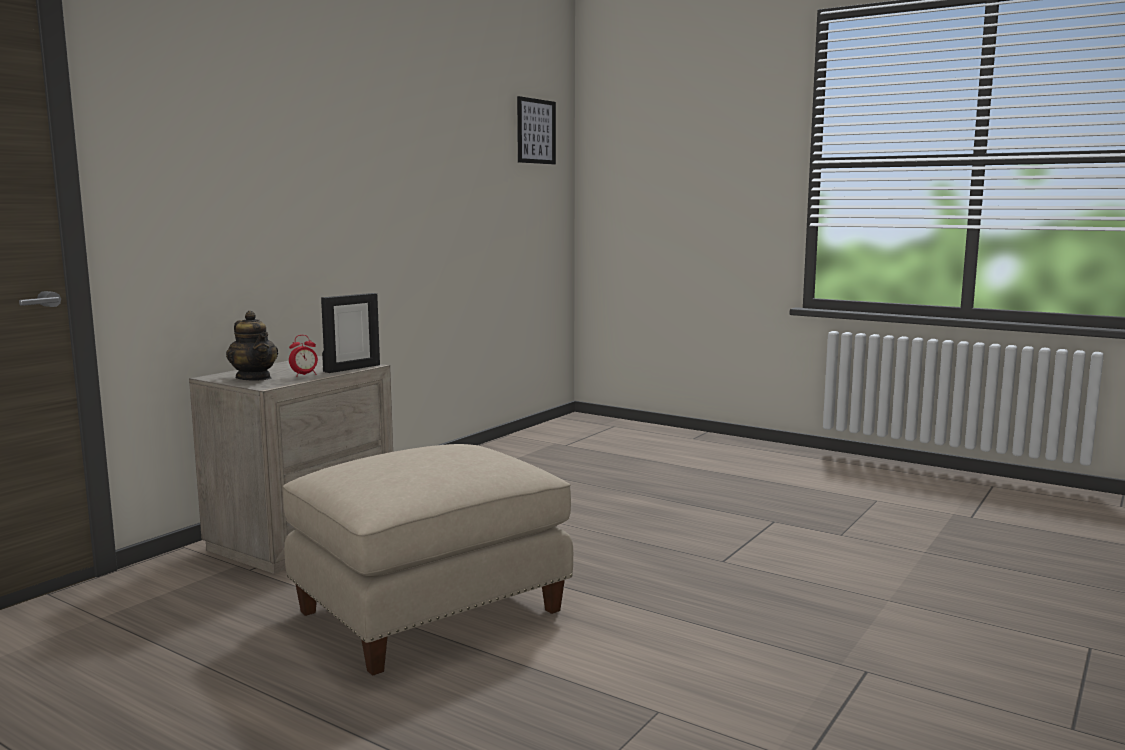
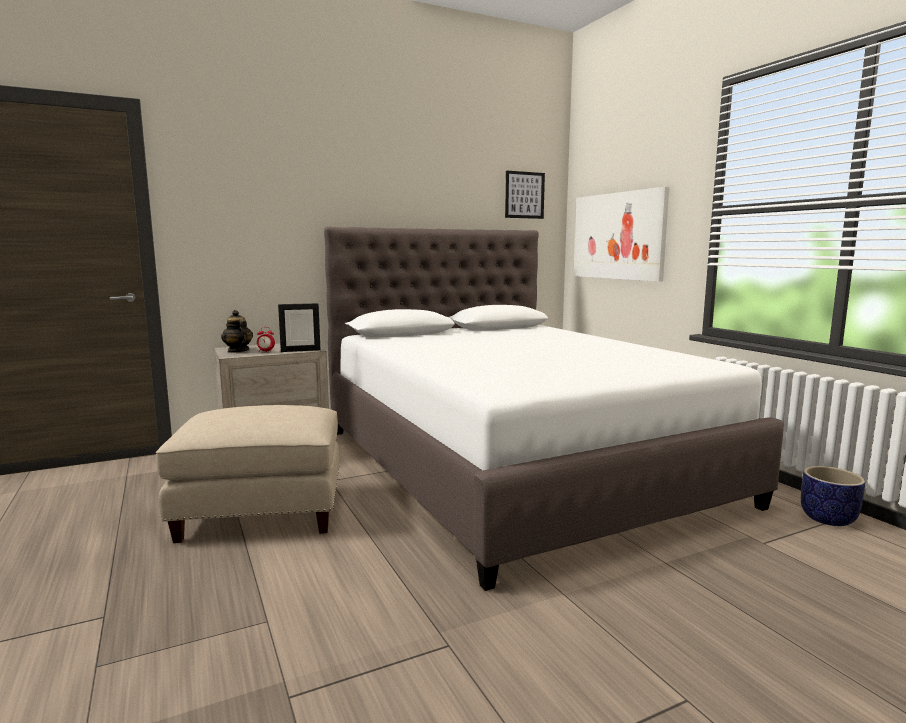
camera: 30 degrees right, 0 degrees up
teapot [226,311,278,380] -> teapot turned 150 degrees clockwise [221,310,253,353]
none -> white bed [324,227,784,591]
none -> picture [574,187,669,282]
none -> planter [801,466,865,526]

